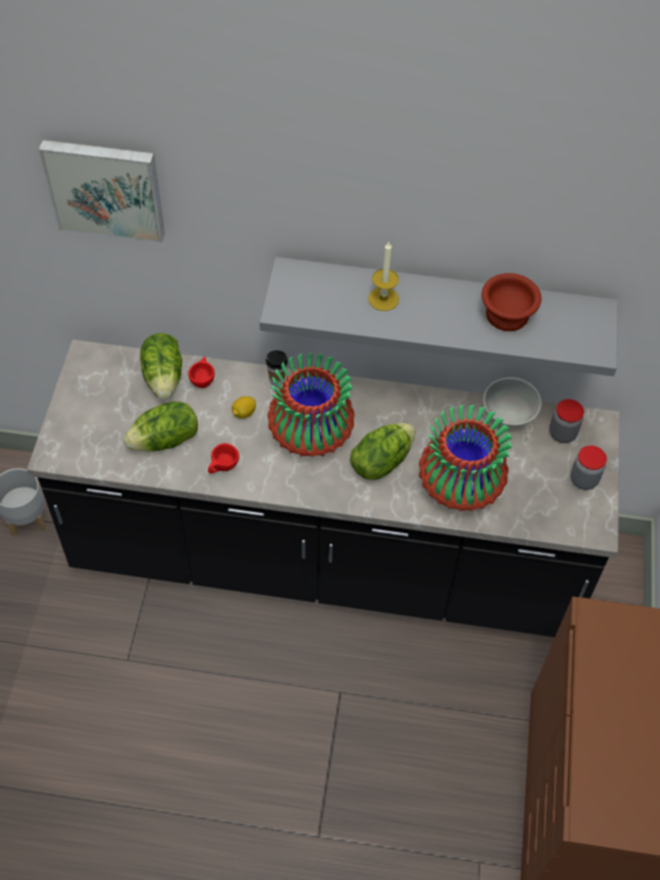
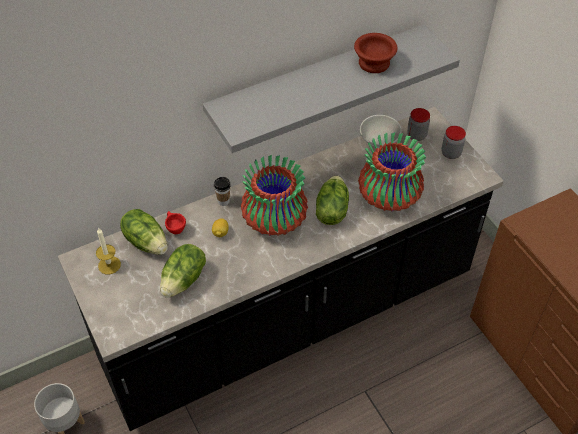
camera: 35 degrees left, 5 degrees down
picture [39,140,165,243] -> none
red cup [208,443,239,474] -> none
candle [368,242,399,311] -> candle moved to [96,228,121,275]

